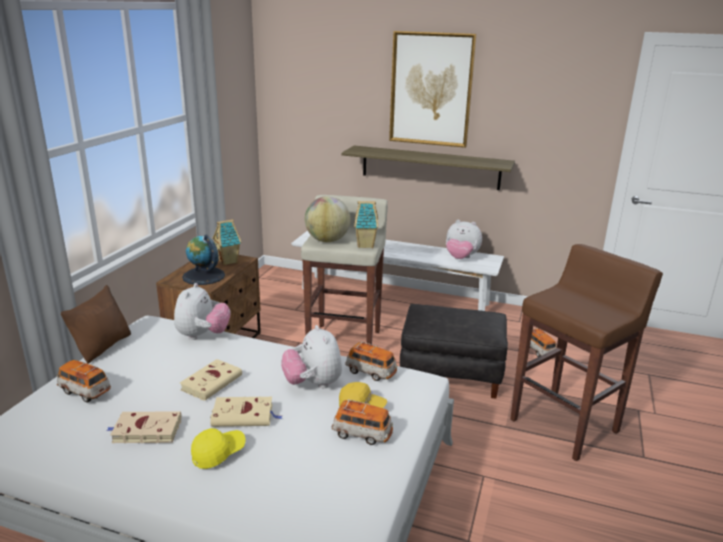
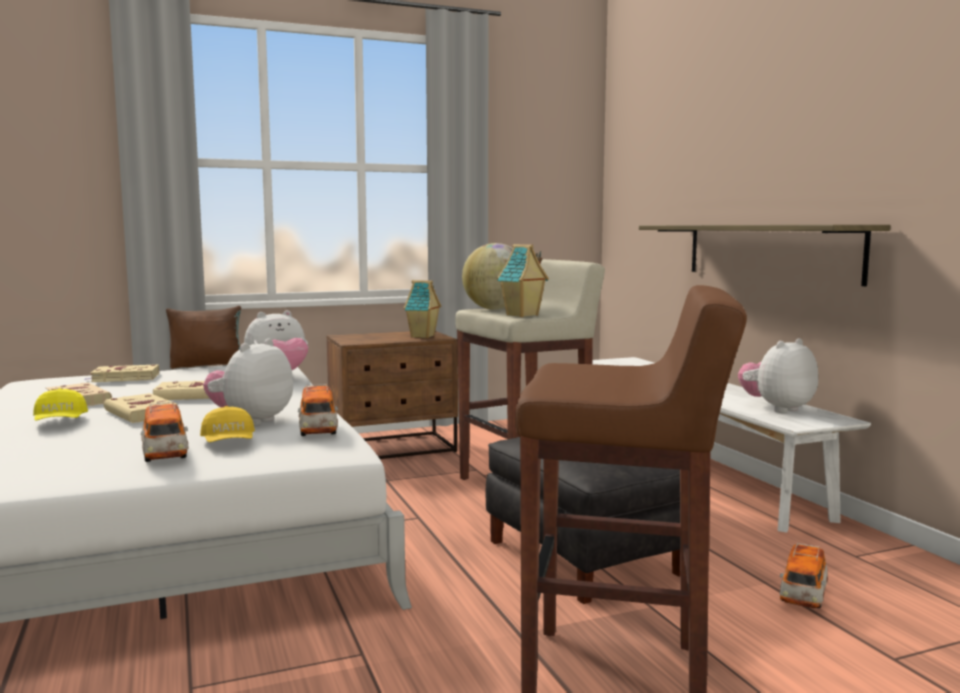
camera: 50 degrees right, 15 degrees down
toy car [57,360,111,403] -> beige book [84,364,159,382]
globe [182,235,225,285] -> none
yellow cap [191,428,246,469] -> yellow cap turned 60 degrees clockwise [33,388,88,421]
picture [389,31,477,148] -> none
plush toy [446,220,482,259] -> plush toy turned 75 degrees clockwise [738,338,818,413]

